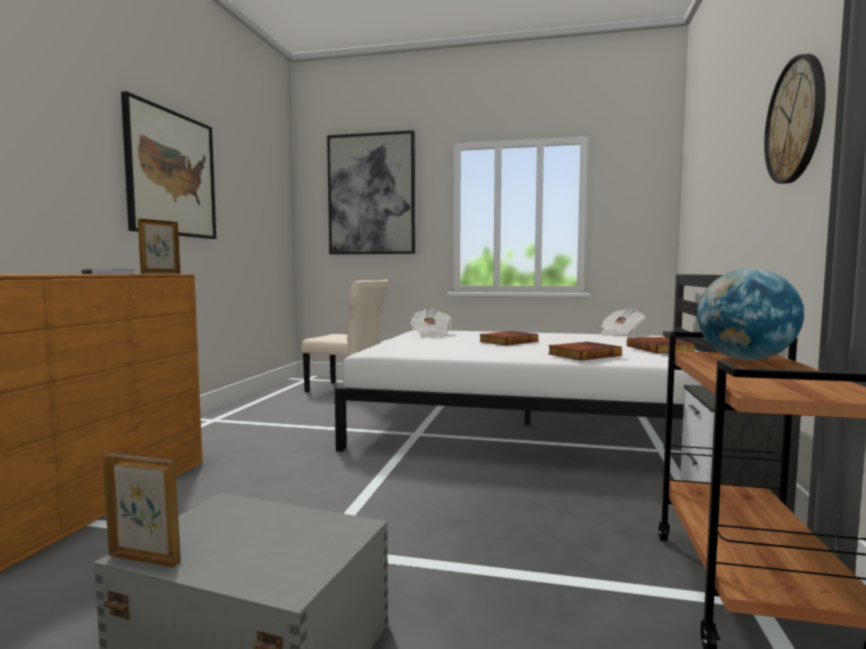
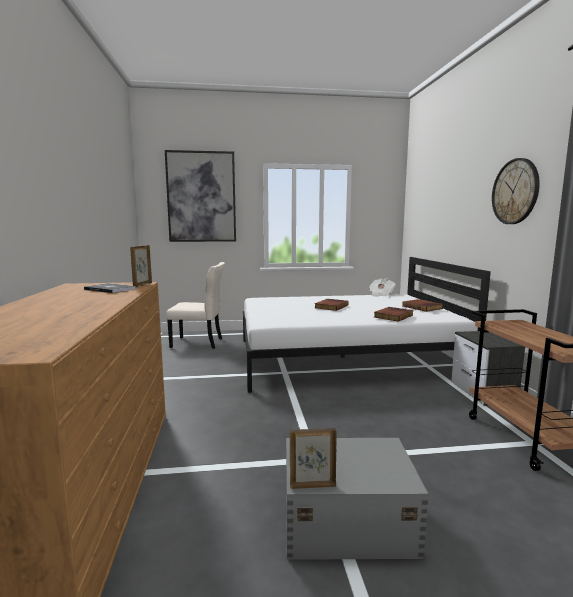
camera: 20 degrees left, 5 degrees up
picture [121,91,216,239] -> none
newspaper [410,309,452,338] -> none
globe [697,268,804,360] -> none

